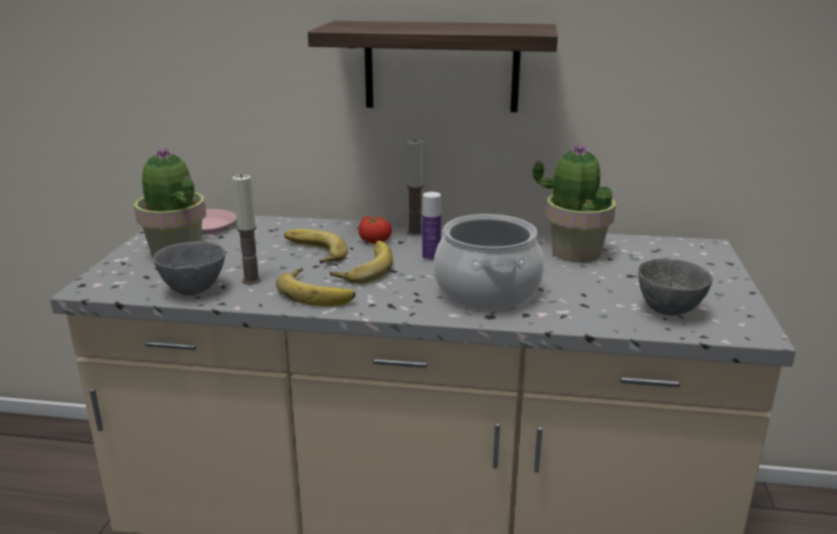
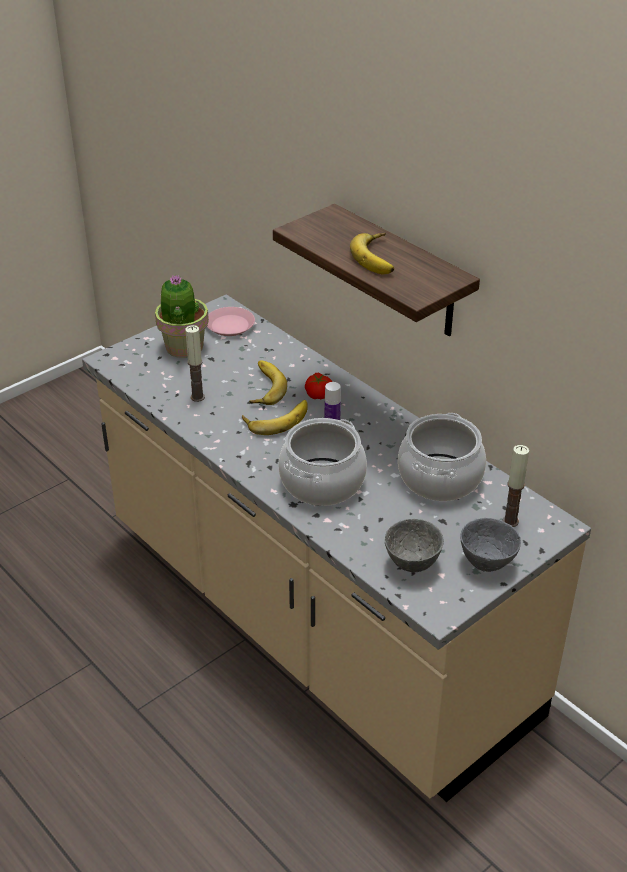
camera: 40 degrees right, 15 degrees up
grey bowl [153,242,225,295] -> grey bowl moved to [460,518,521,572]
banana [276,268,356,306] -> banana moved to [350,233,394,275]
candle [407,139,424,236] -> candle moved to [503,445,529,527]
potted plant [533,144,616,263] -> cooking pot [398,413,486,501]

